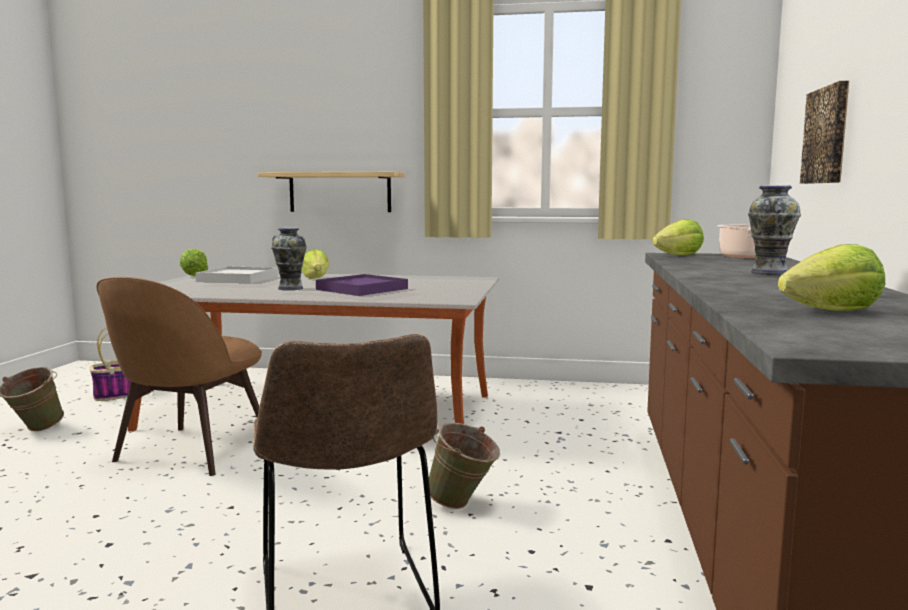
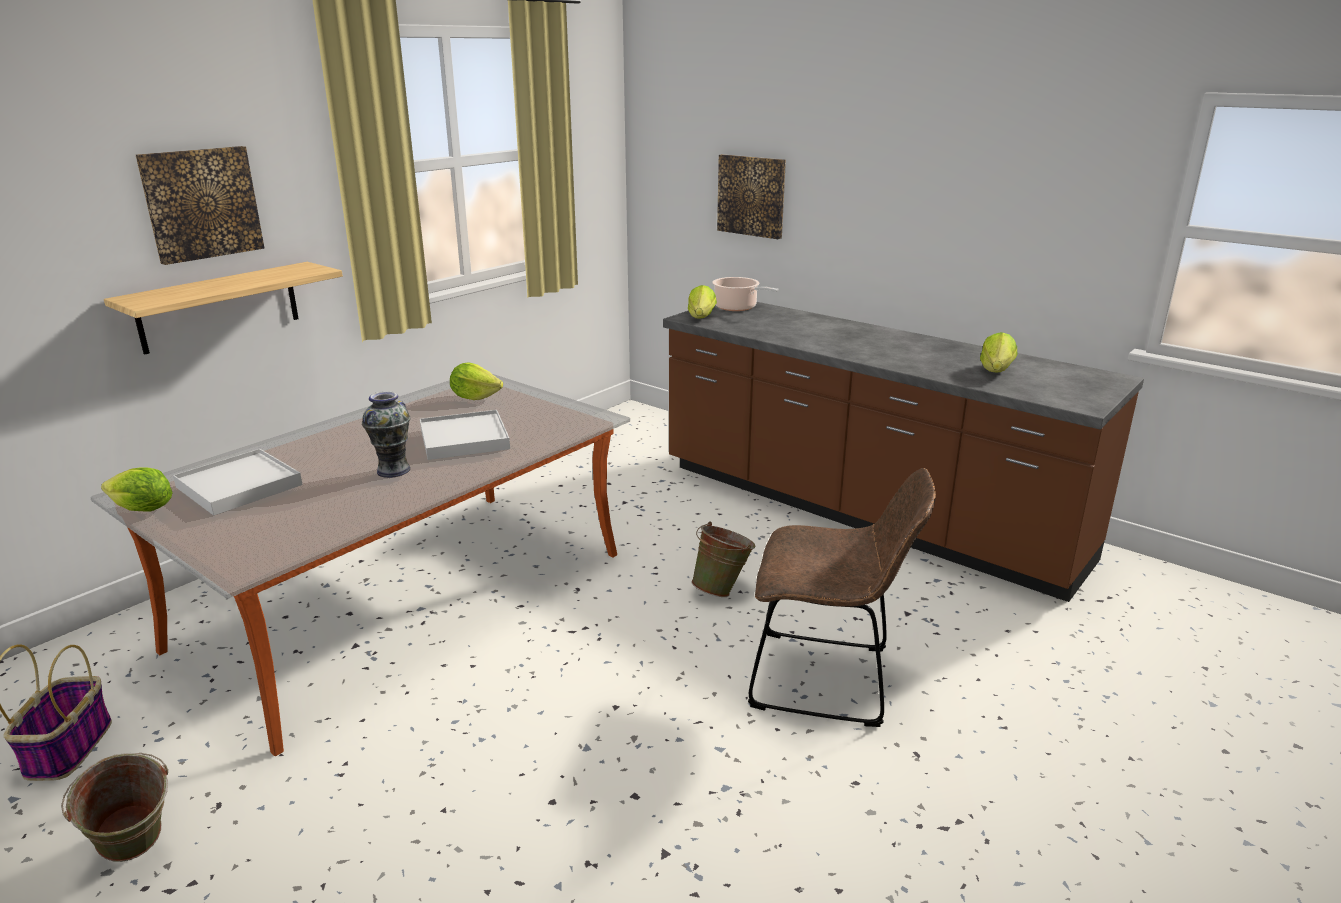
camera: 60 degrees left, 15 degrees up
brown chair [97,277,262,476] -> none
lettuce [302,249,329,279] -> lettuce moved to [450,362,503,400]
purple tray [316,274,408,296] -> white tray [420,410,510,460]
vase [748,185,801,275] -> none
none -> picture [136,146,264,265]

